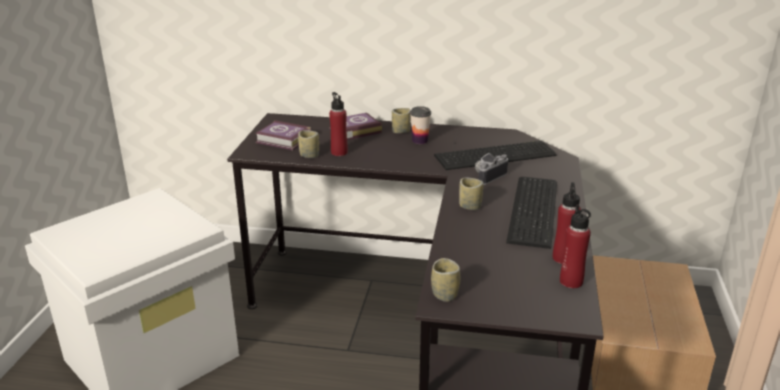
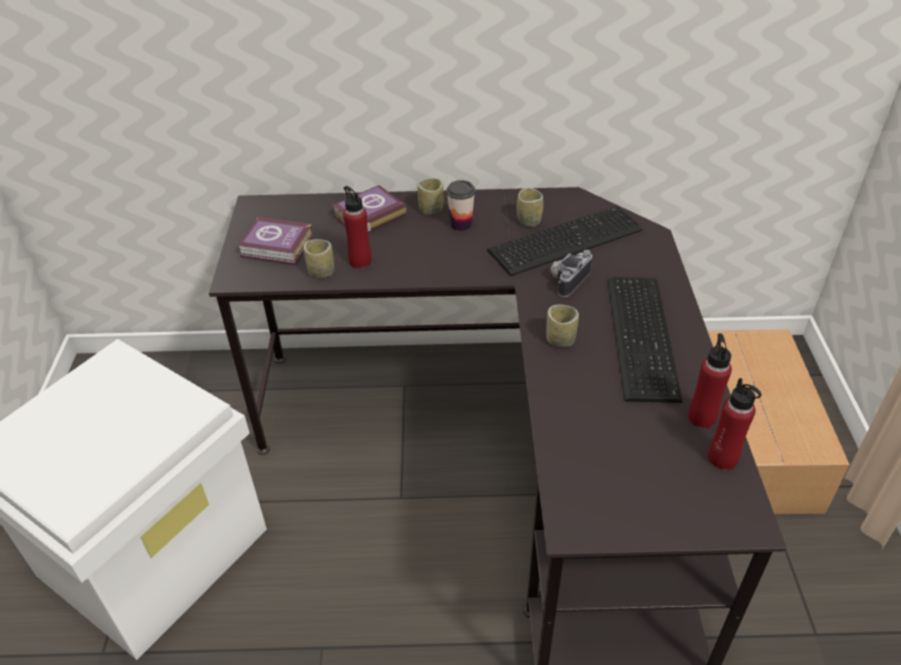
camera: 10 degrees left, 15 degrees up
cup [431,258,460,302] -> cup moved to [517,188,543,227]

